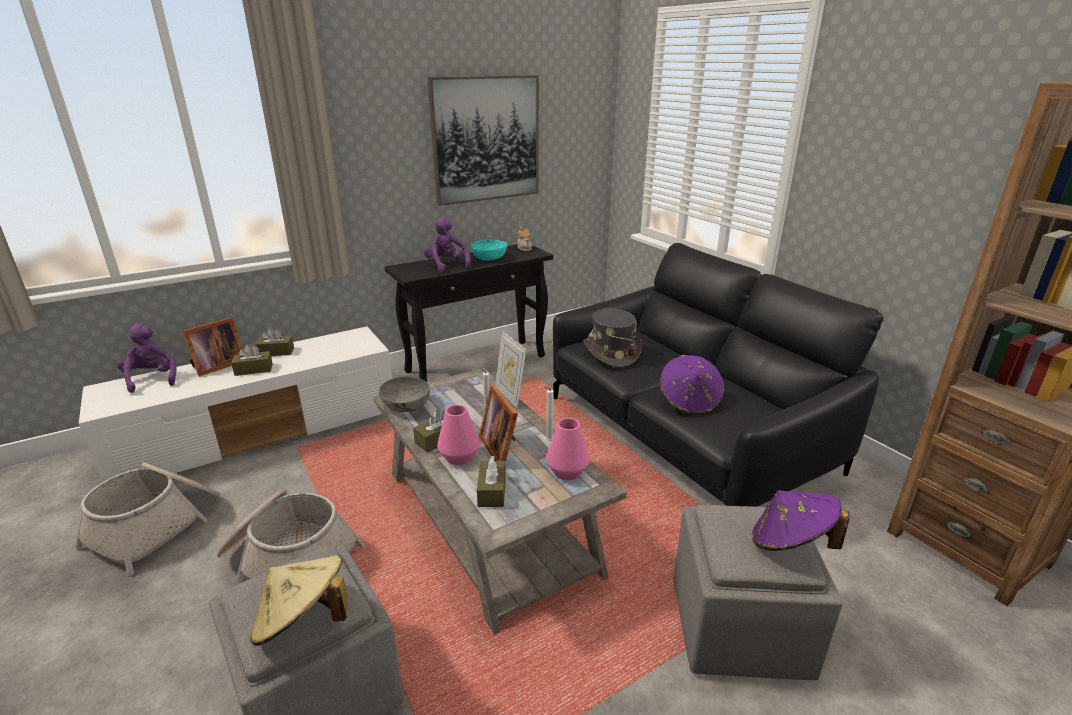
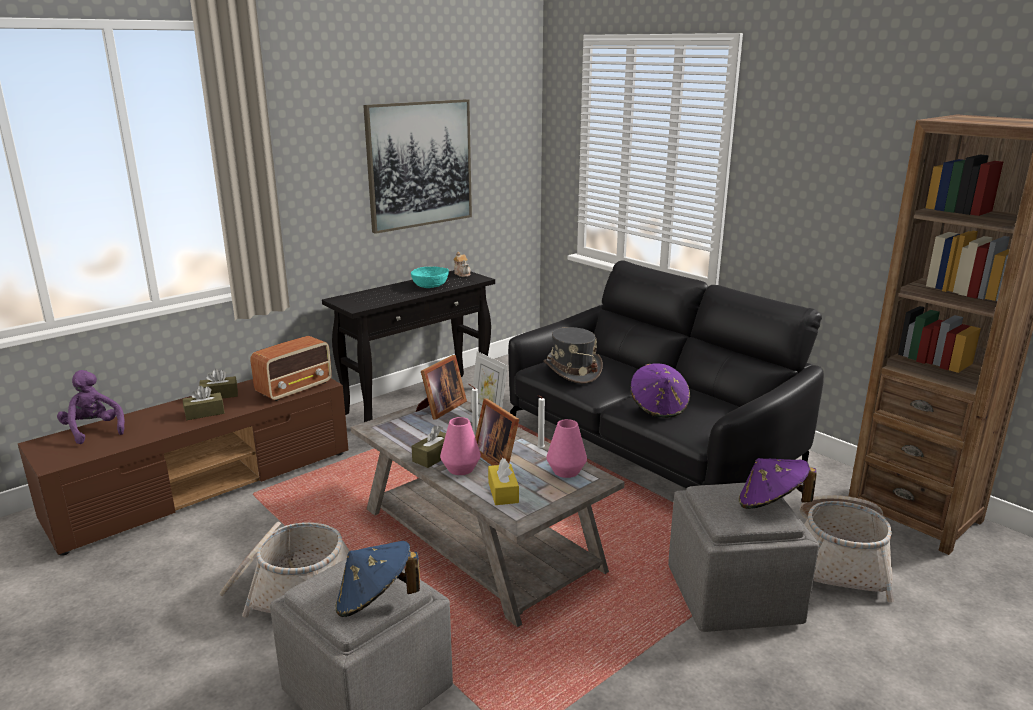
camera: 10 degrees left, 5 degrees down
basket [76,462,221,576] -> basket moved to [800,495,894,603]
white tv stand [79,327,392,482] -> brown tv stand [18,378,348,556]
picture frame [182,318,243,376] -> picture frame moved to [416,355,467,419]
beige hat [250,555,347,646] -> blue hat [335,541,420,617]
grey bowl [379,376,430,412] -> none
purple plush toy [424,217,471,272] -> none
brown tissue box [477,456,506,507] -> yellow tissue box [488,458,519,505]
none -> radio [250,336,332,401]

